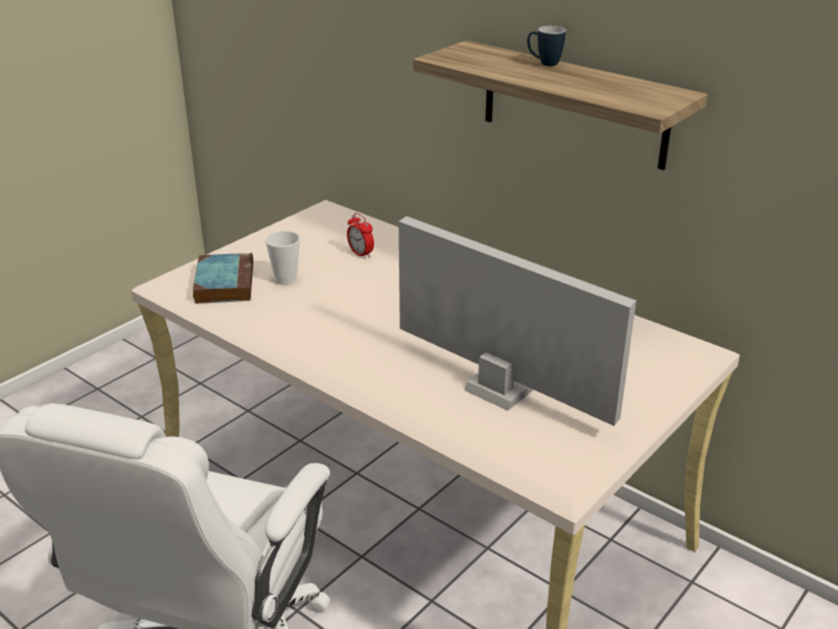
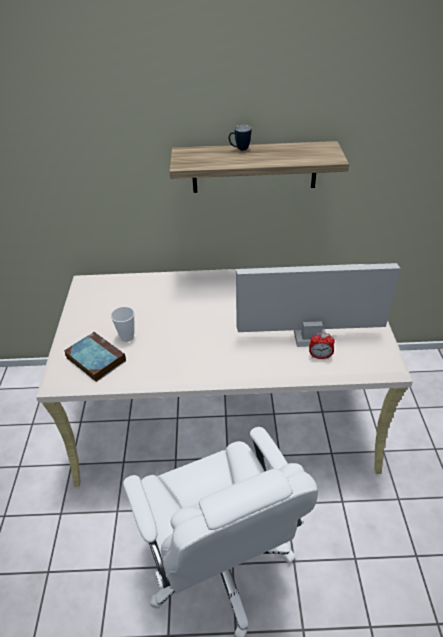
camera: 40 degrees left, 10 degrees up
alarm clock [347,213,374,259] -> alarm clock moved to [309,333,335,359]

